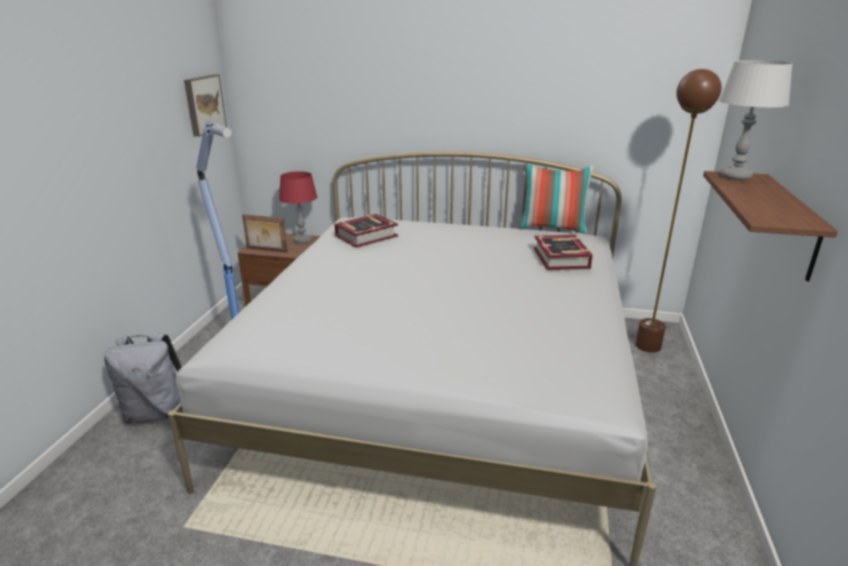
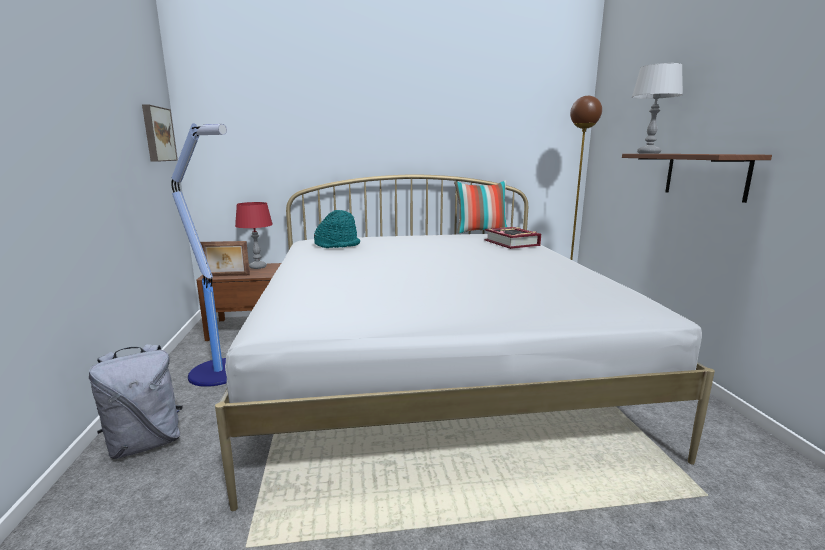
camera: 20 degrees left, 10 degrees down
book [334,214,398,248] -> turquoise hat [314,210,360,248]

